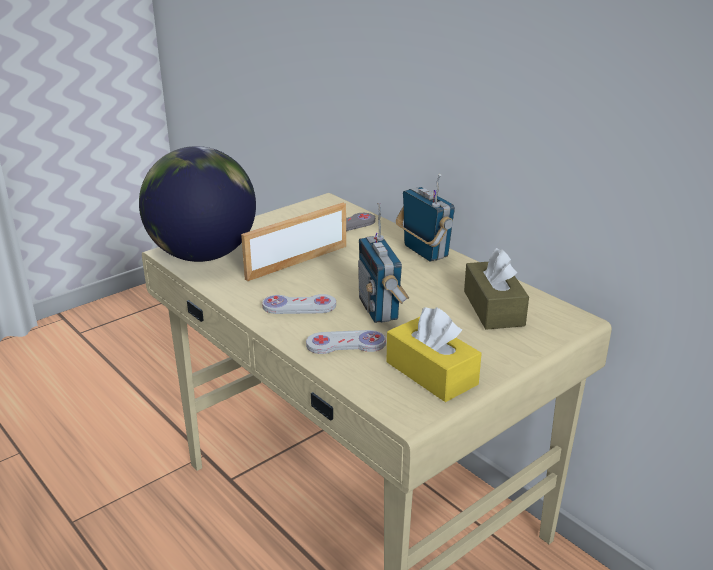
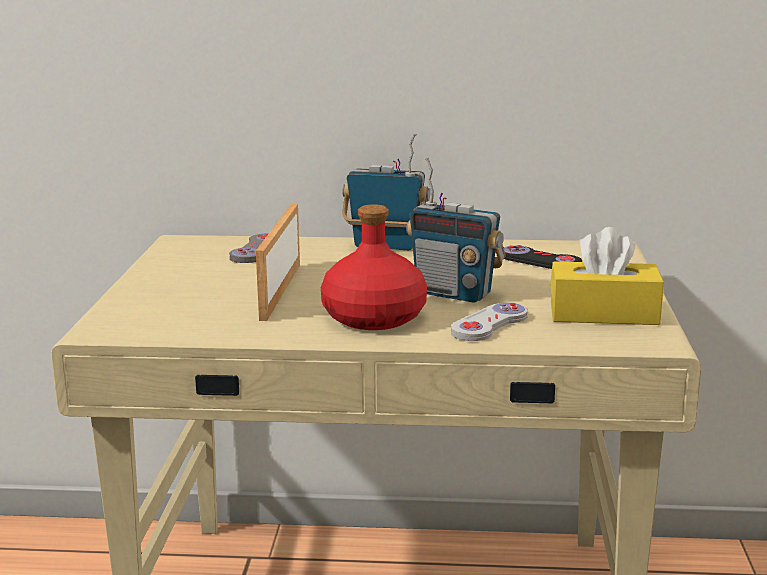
camera: 45 degrees left, 10 degrees down
globe [139,146,256,262] -> none
white game controller [262,294,336,314] -> red bottle [321,204,427,330]
brown tissue box [464,248,529,330] -> black game controller [504,245,582,269]

